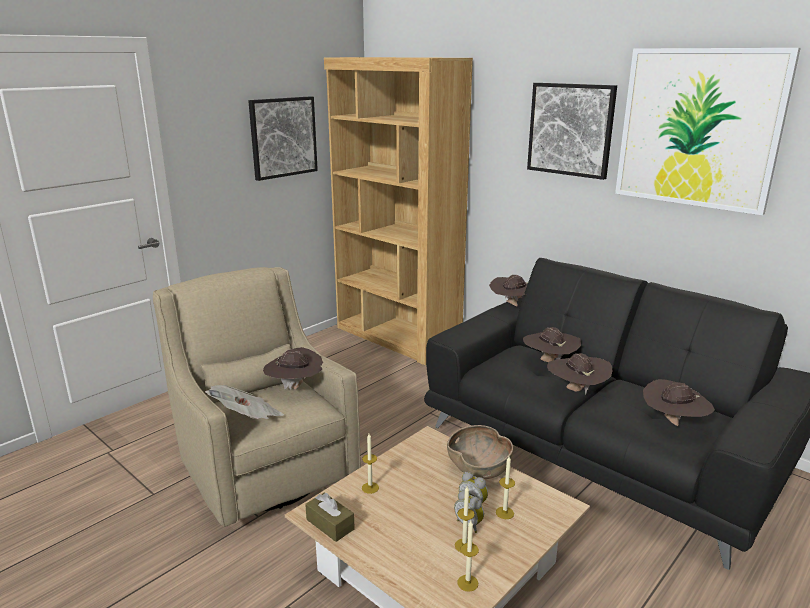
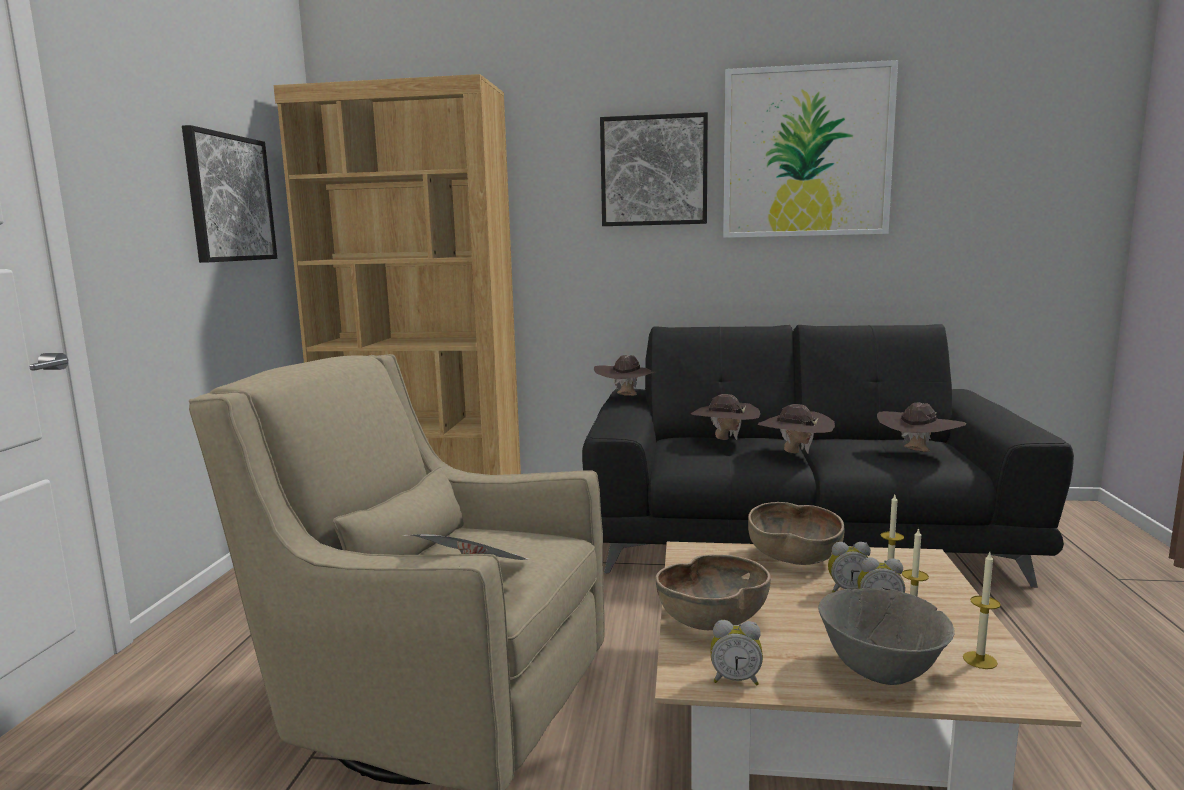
camera: 35 degrees left, 10 degrees down
brown hat [263,347,323,389] -> none
brown tissue box [305,493,355,542] -> alarm clock [711,620,763,685]
candle [362,434,379,494] -> brown bowl [655,554,771,630]
none -> grey bowl [818,588,955,685]

